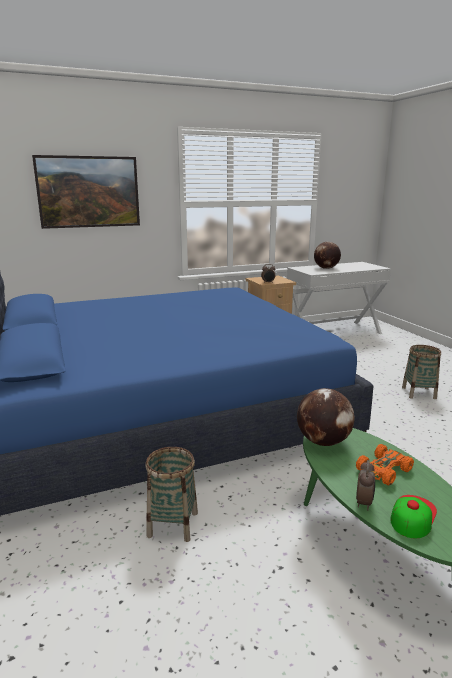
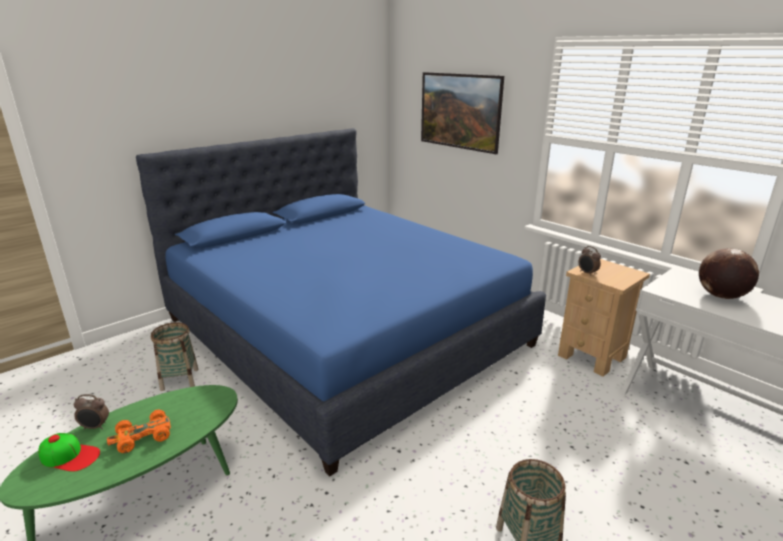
camera: 70 degrees right, 5 degrees up
globe [297,388,355,446] -> none
orange toy car [356,444,414,485] -> orange toy car turned 60 degrees counterclockwise [107,410,171,453]

